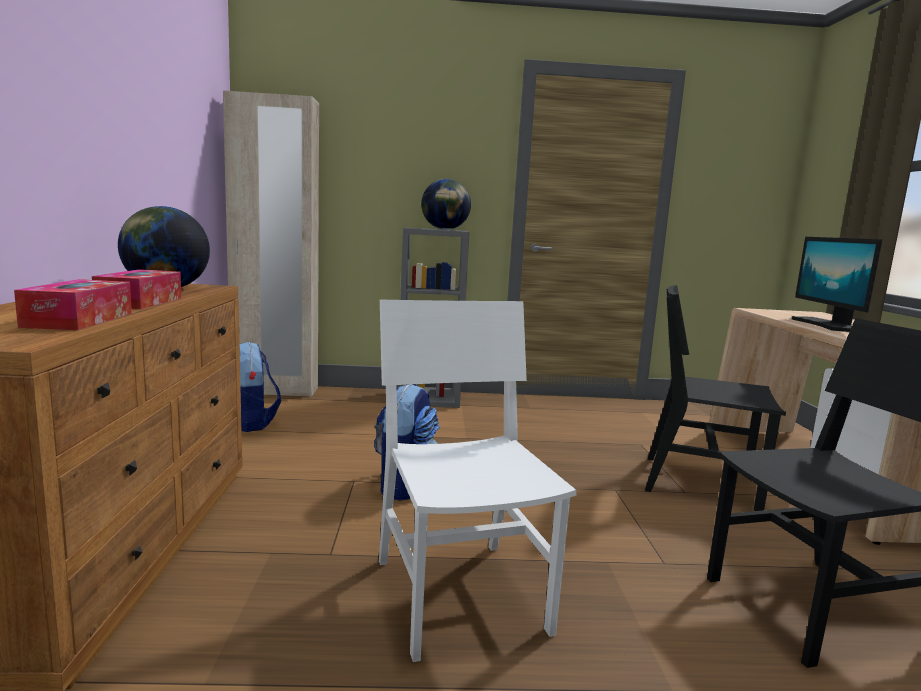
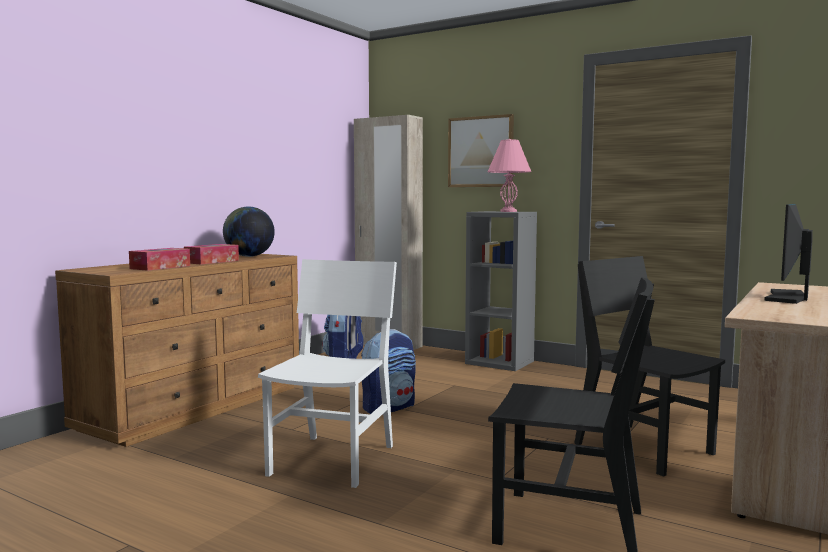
camera: 35 degrees right, 5 degrees down
globe [421,179,471,230] -> pink table lamp [487,139,532,212]
none -> picture [448,114,514,187]

